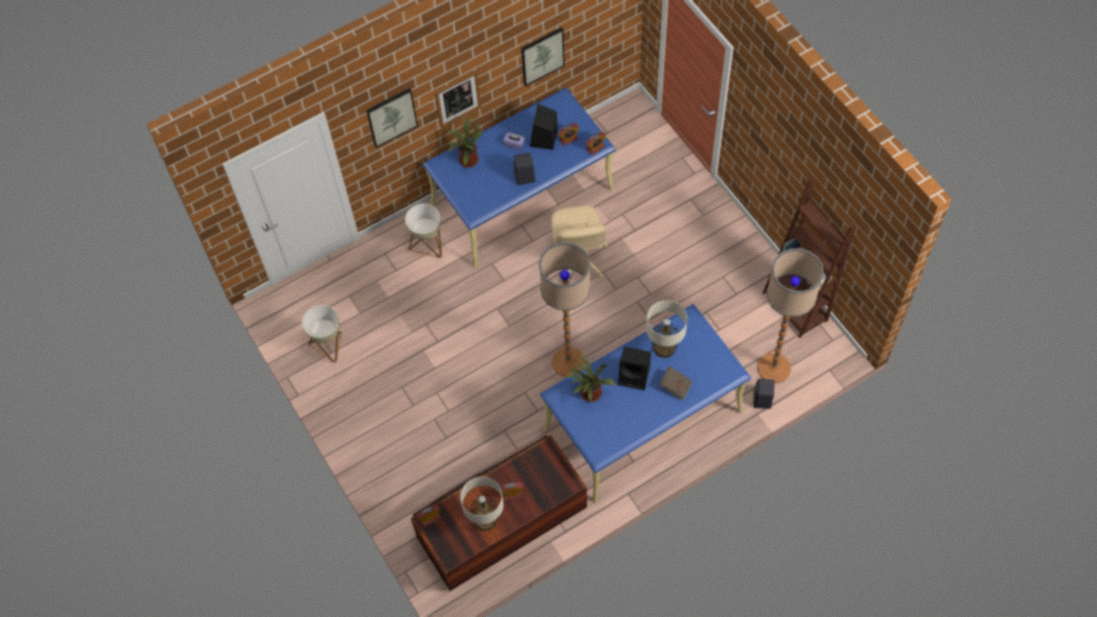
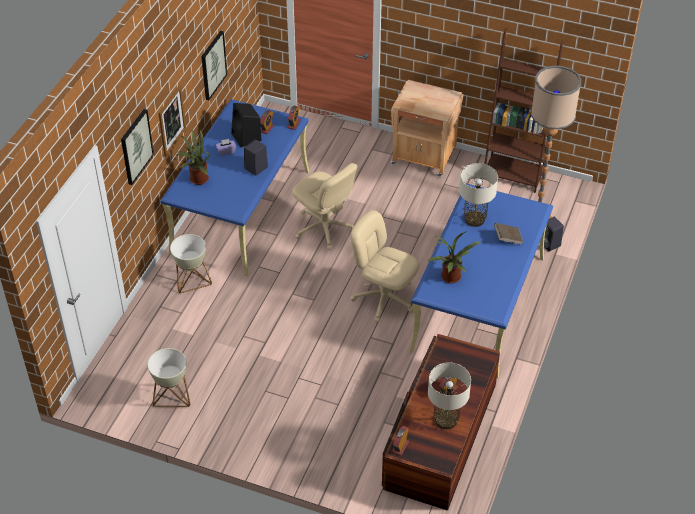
camera: 40 degrees left, 15 degrees down
floor lamp [539,242,590,377] -> beige office chair [350,210,420,323]
black speaker [618,347,651,391] -> none
none -> brown cart [390,80,464,177]

